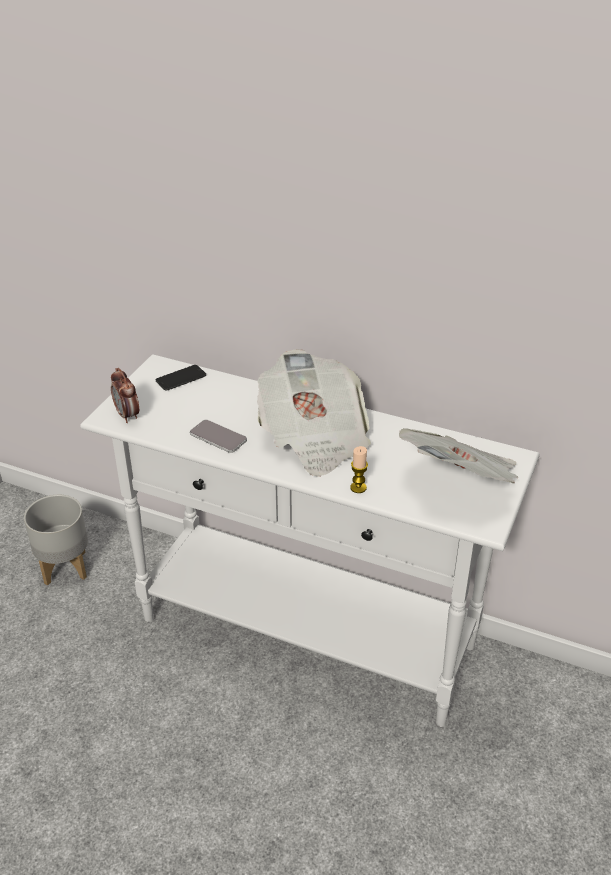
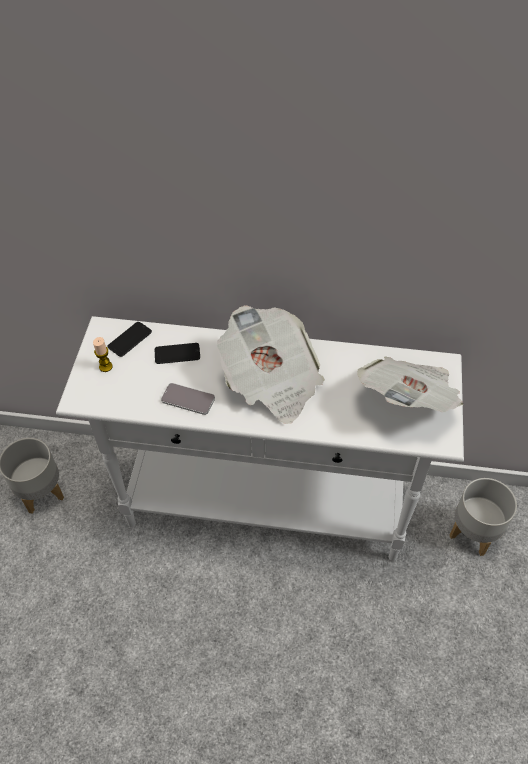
camera: 15 degrees left, 15 degrees up
alarm clock [111,368,139,423] -> none
candle [350,446,368,493] -> candle moved to [93,337,113,372]
none -> phone [155,343,200,364]
none -> grey planter [450,478,517,556]

